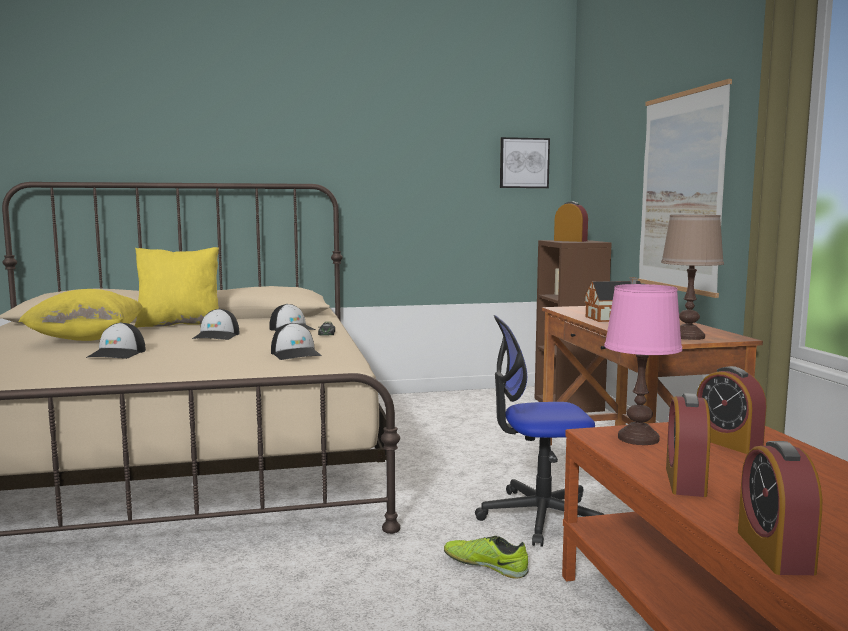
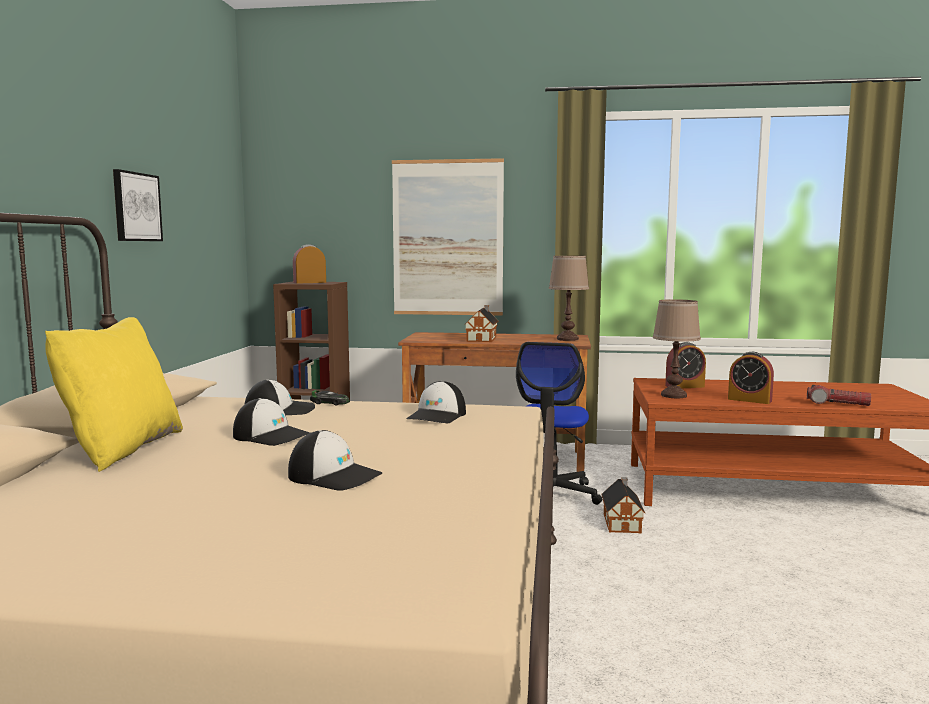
camera: 70 degrees left, 0 degrees up
yellow pillow [18,289,143,341] -> none
cap [271,323,322,360] -> cap turned 120 degrees clockwise [406,381,466,423]
shoe [444,536,528,579] -> toy house [601,477,645,534]
picture [500,137,550,188] -> picture moved to [113,169,163,241]
pink table lamp [604,284,682,445] -> brown table lamp [653,299,701,398]
alarm clock [738,441,822,575] -> flashlight [807,385,871,406]

